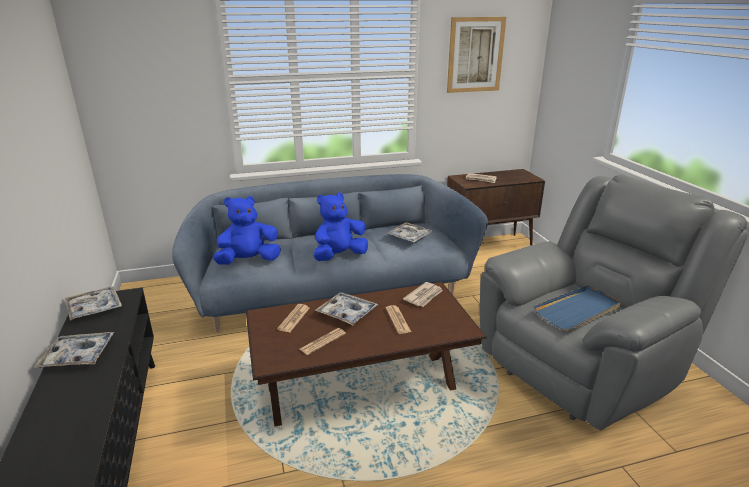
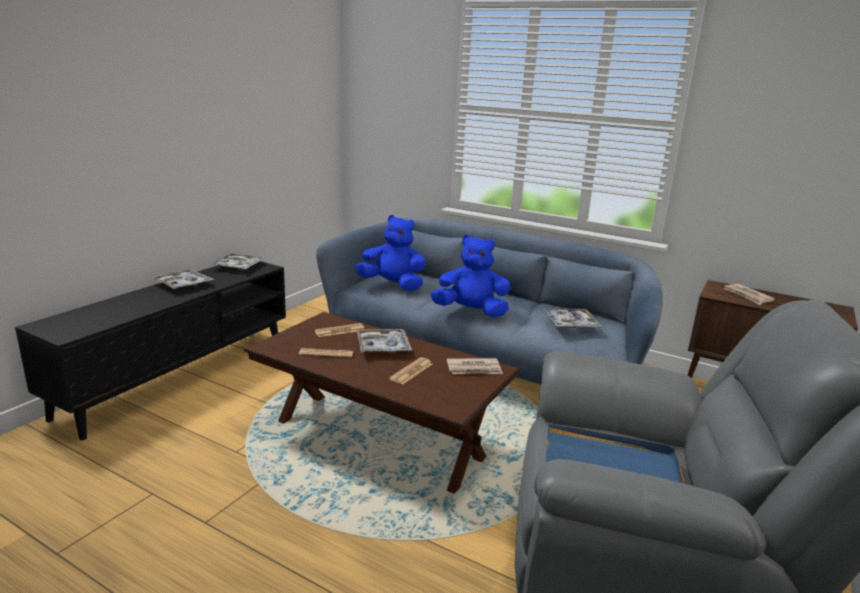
camera: 45 degrees right, 5 degrees down
picture [447,17,506,93] -> none

